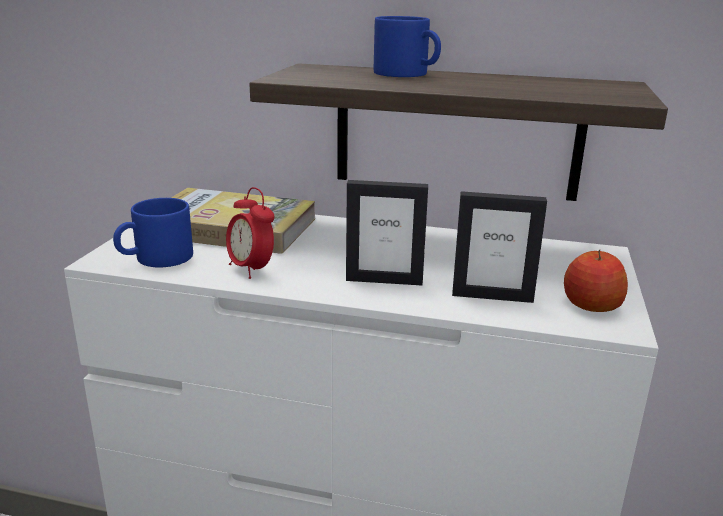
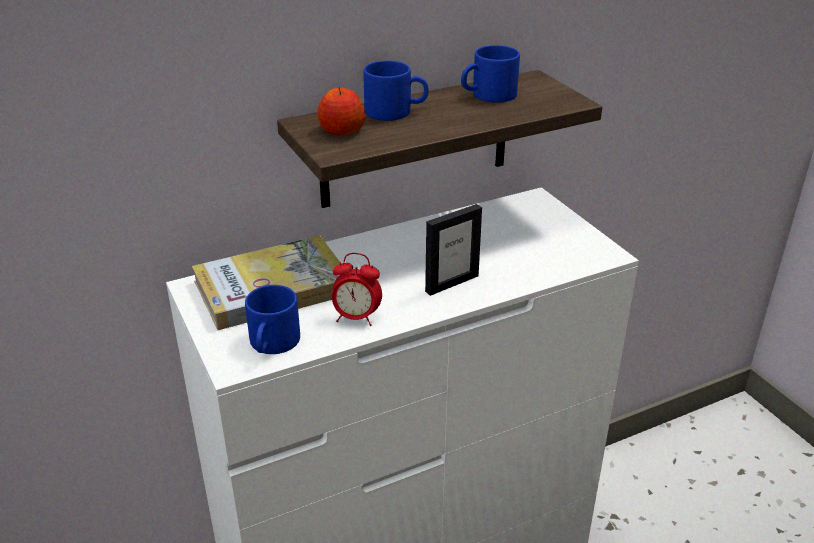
camera: 40 degrees left, 10 degrees up
picture frame [452,191,547,303] -> none
apple [564,249,628,312] -> apple moved to [317,87,365,136]
none -> blue mug [461,45,520,103]

